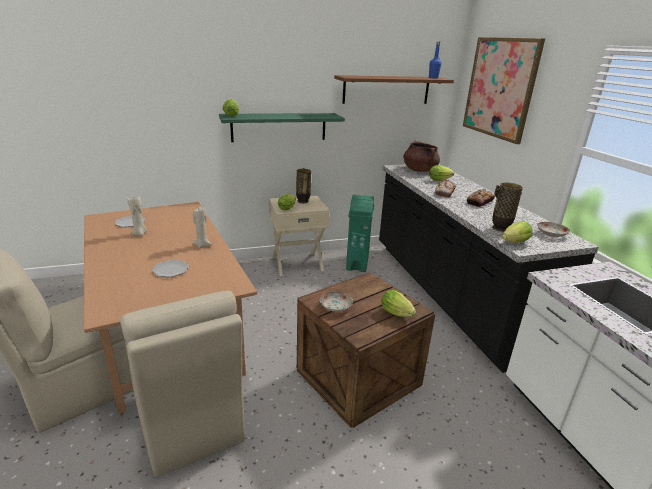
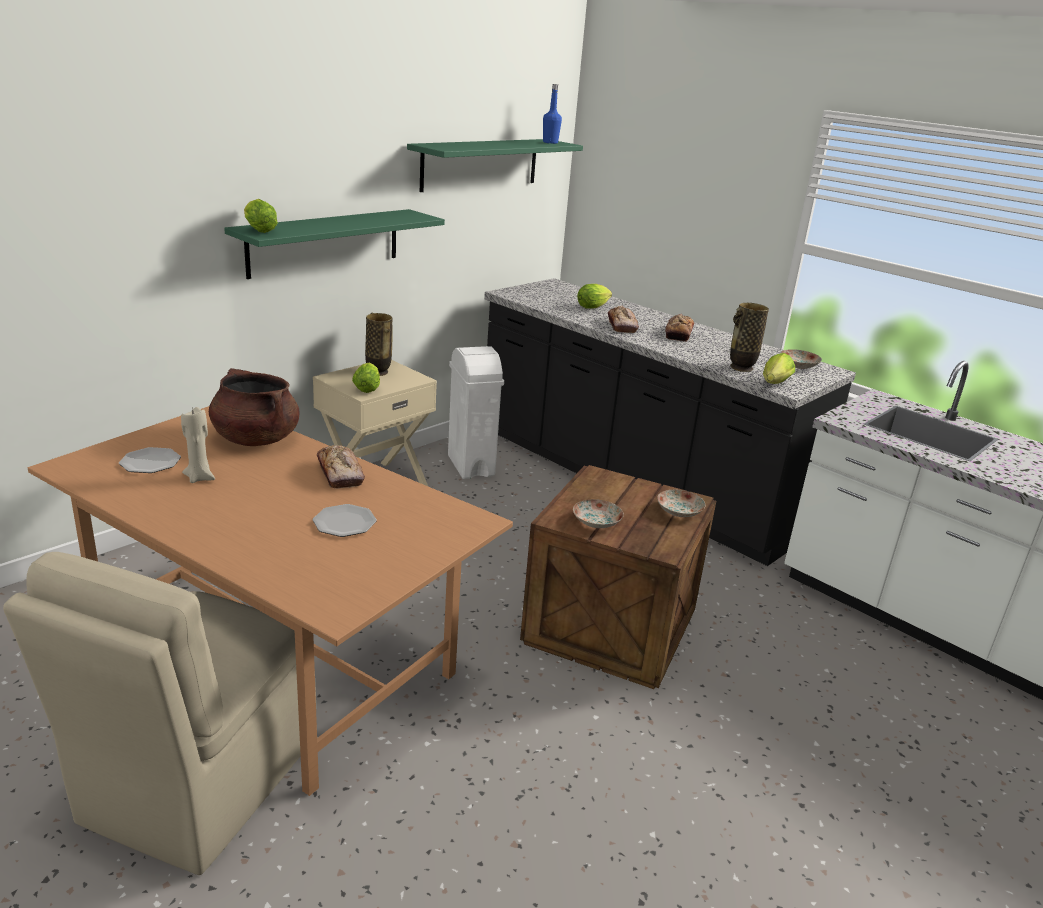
camera: 30 degrees left, 0 degrees up
beige chair [120,291,245,477] -> none
beige candle [193,207,212,248] -> bread [317,445,365,489]
brown shelf [334,75,454,104] -> green shelf [407,139,583,192]
green trash can [346,195,374,272] -> white trash can [448,346,504,479]
lettuce [381,290,416,317] -> plate [657,490,706,517]
brown cooking pot [404,141,440,172] -> brown cooking pot moved to [209,368,300,446]
picture [463,37,545,144] -> none

